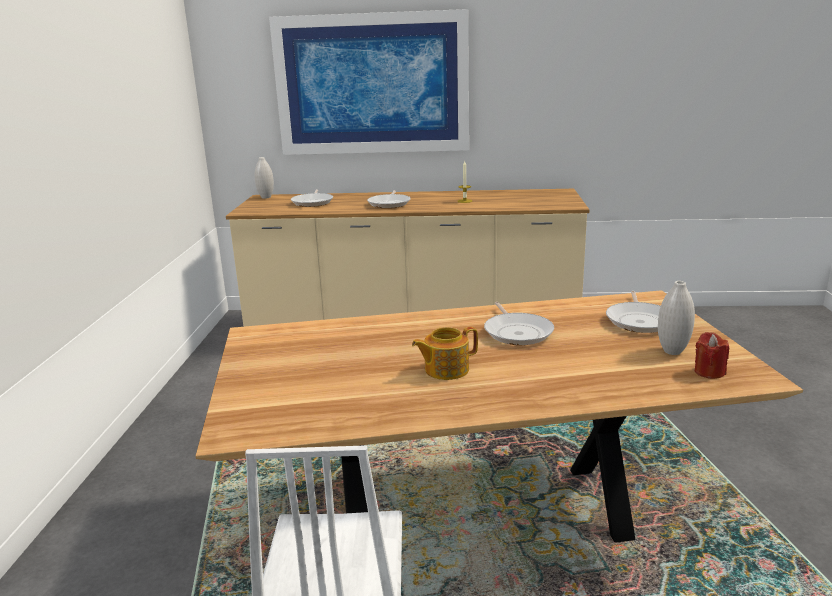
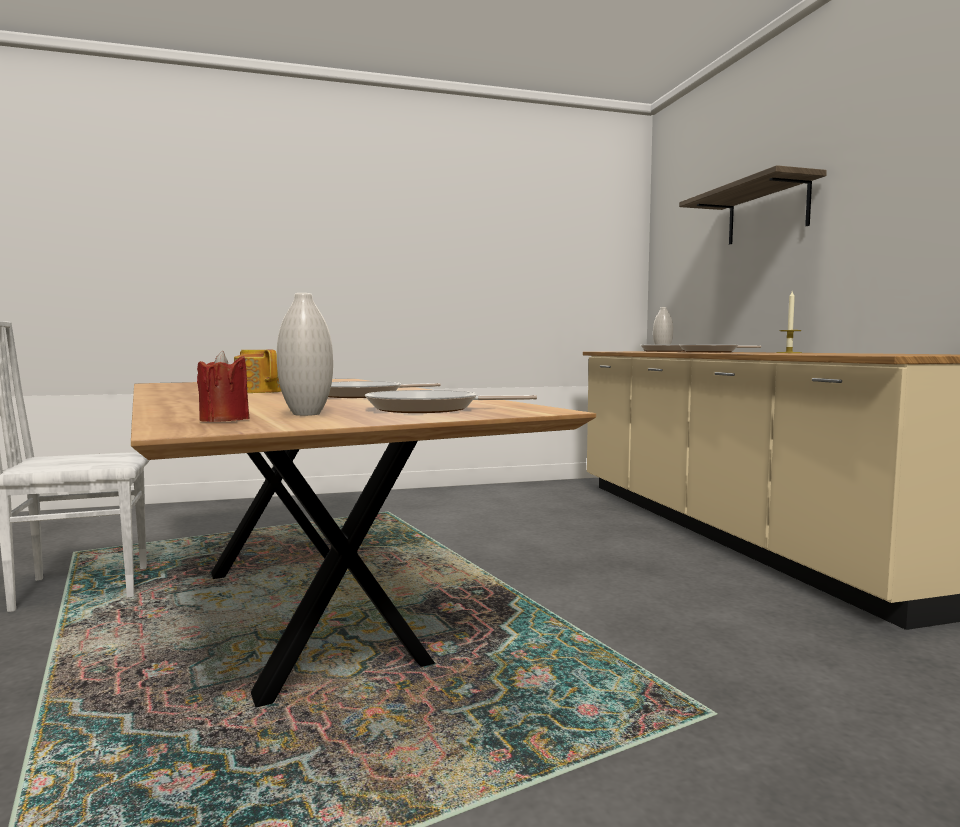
camera: 70 degrees right, 15 degrees down
picture [269,9,469,155] -> shelf [679,165,827,245]

